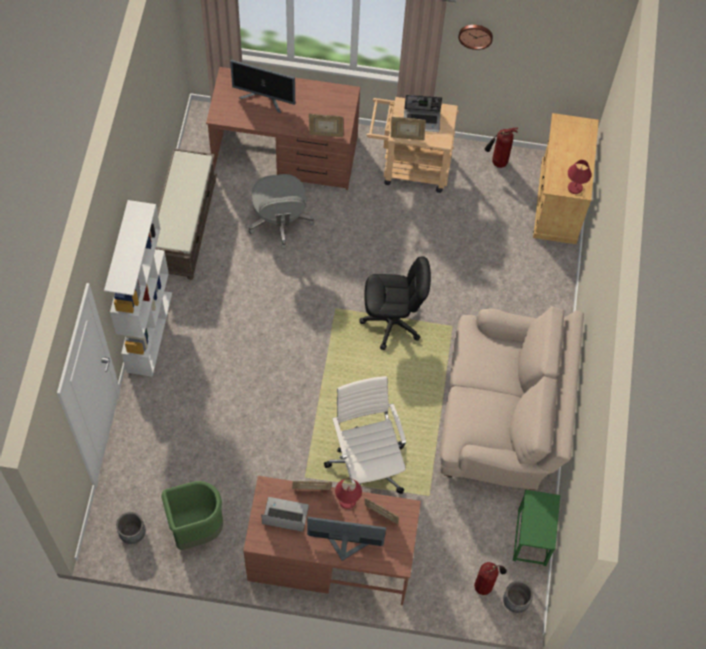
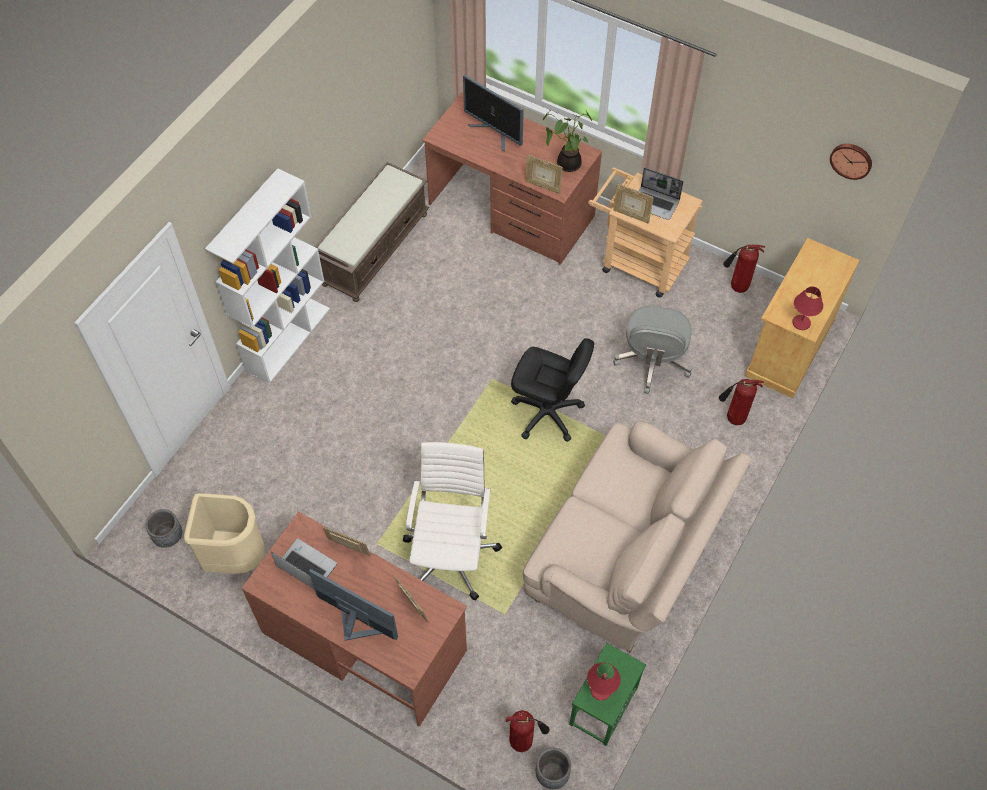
camera: 25 degrees right, 5 degrees down
green trash can [161,481,223,550] -> beige trash can [184,493,265,574]
grey office chair [248,174,314,249] -> grey office chair moved to [613,305,692,394]
red table lamp [335,478,362,509] -> red table lamp moved to [587,663,621,701]
wall clock [458,25,493,50] -> wall clock moved to [830,144,872,180]
none -> potted plant [543,111,592,172]
none -> fire extinguisher [719,379,764,425]

